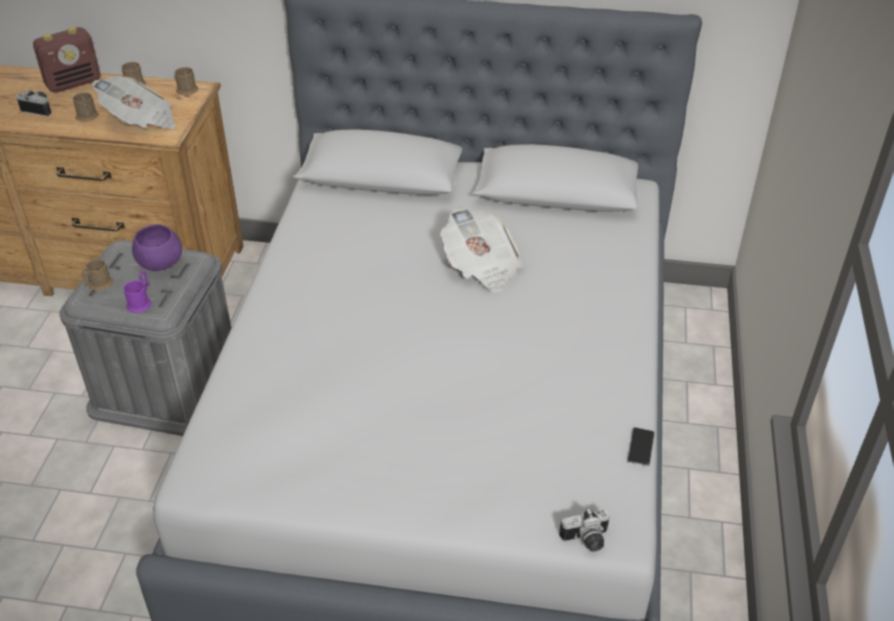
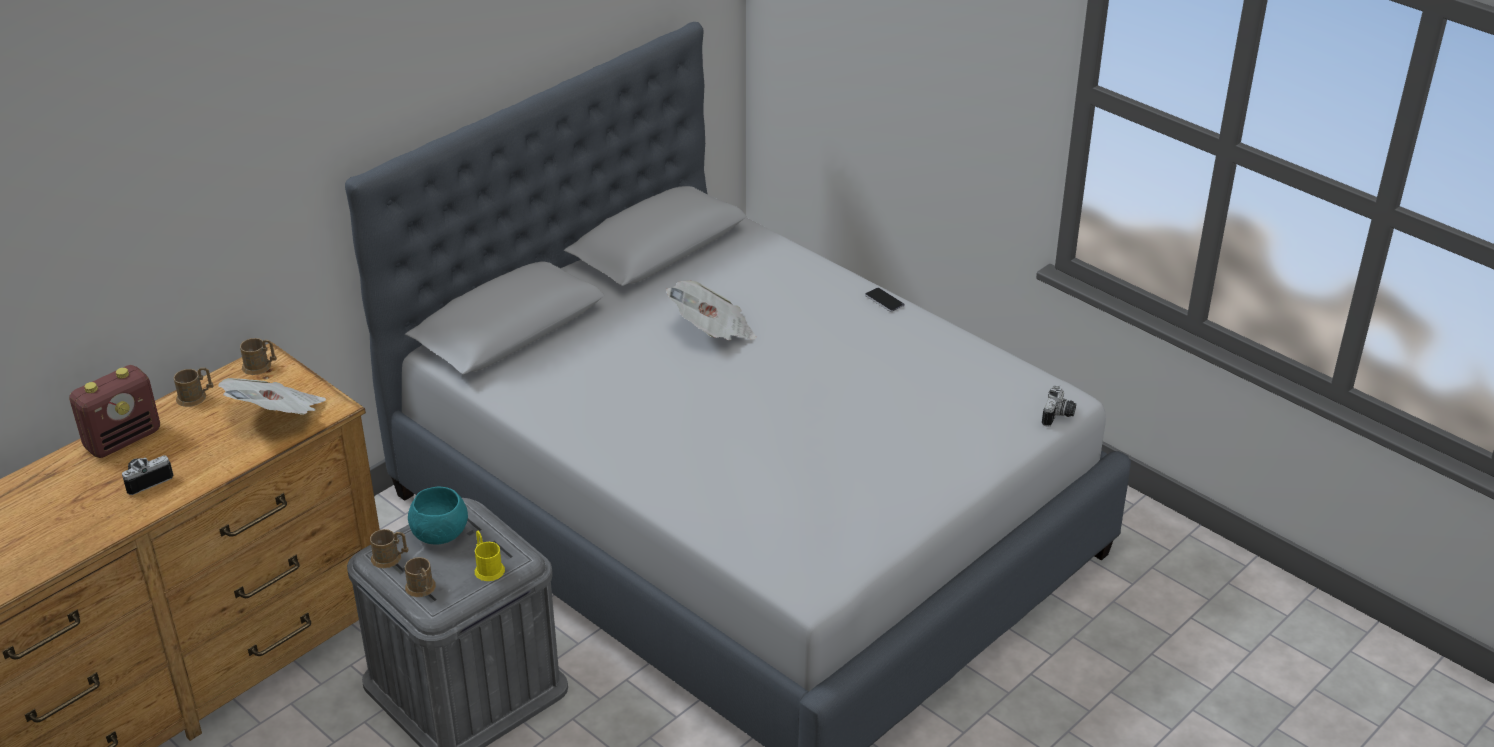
camera: 55 degrees left, 5 degrees down
radio [33,27,100,92] -> radio turned 45 degrees clockwise [69,365,160,458]
brown mug [73,92,99,122] -> brown mug moved to [370,529,408,568]
purple mug [123,271,151,313] -> yellow mug [475,531,505,581]
purple bowl [132,224,182,271] -> turquoise bowl [408,487,468,545]
phone [627,428,655,466] -> phone moved to [865,288,905,312]

